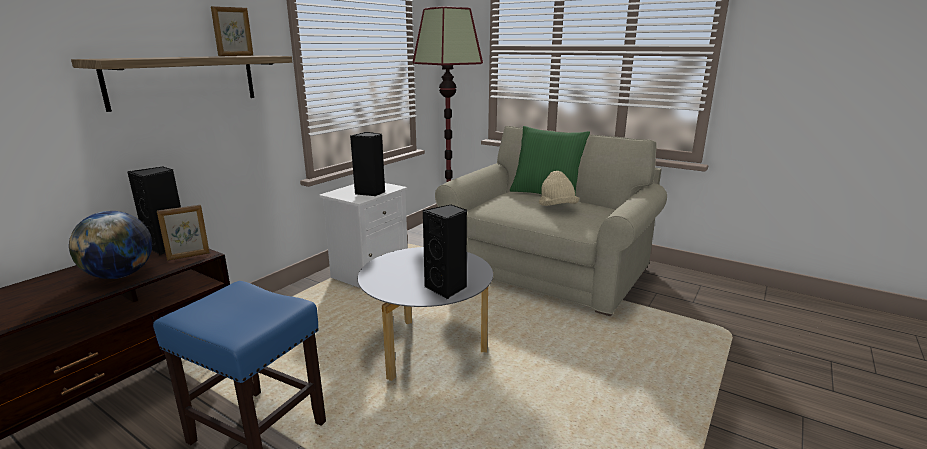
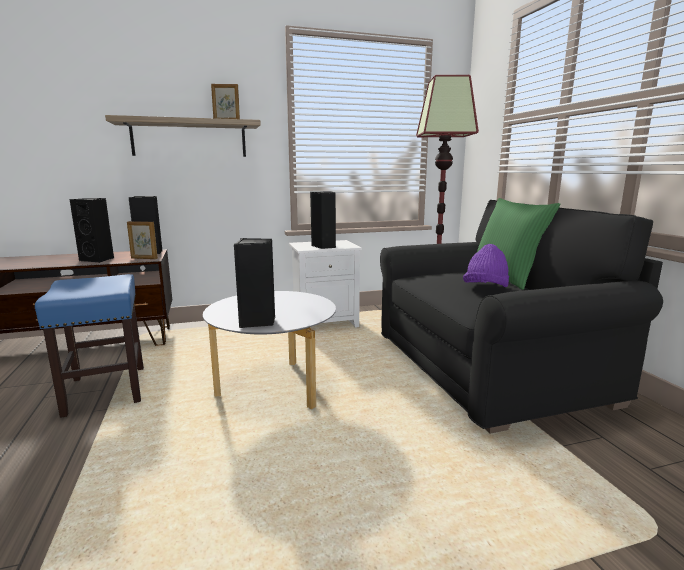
camera: 40 degrees right, 5 degrees down
globe [69,211,152,279] -> black speaker [70,198,114,263]
beige sofa [435,126,667,316] -> black sofa [380,200,663,434]
beige hat [539,171,579,206] -> purple hat [463,244,509,287]

